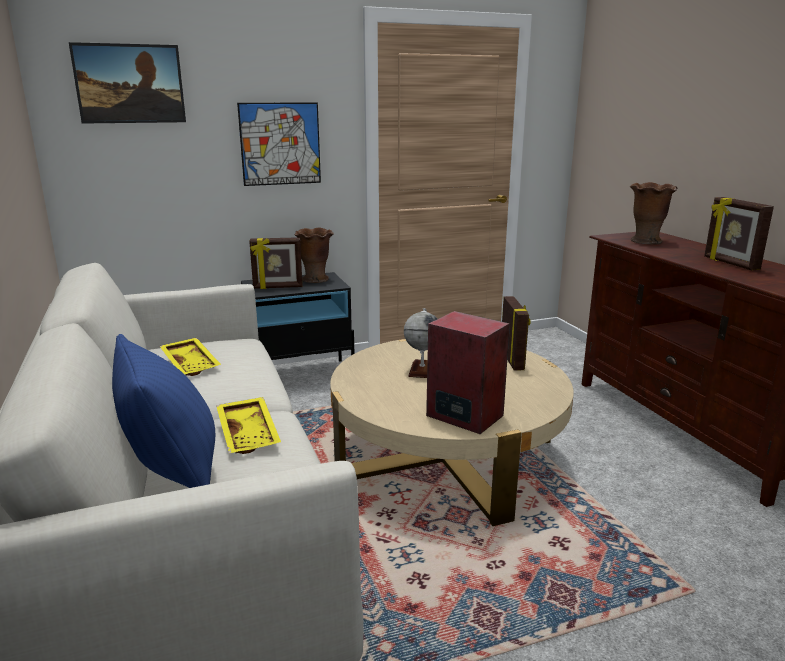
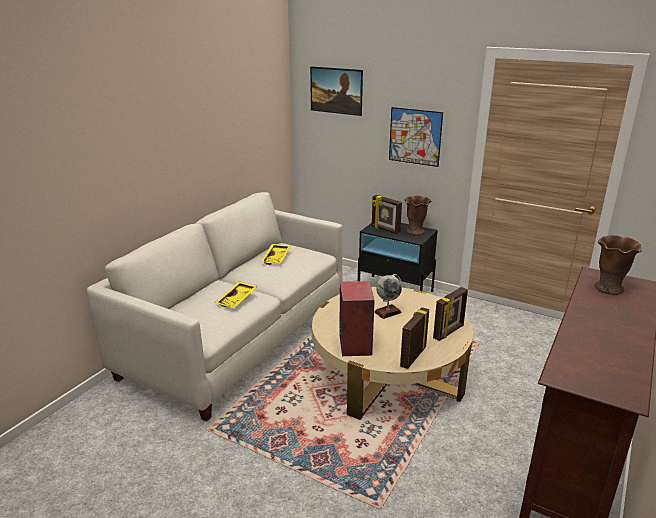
camera: 50 degrees right, 5 degrees up
blue pillow [112,334,215,488] -> none
picture frame [704,197,774,270] -> picture frame moved to [400,307,429,369]

